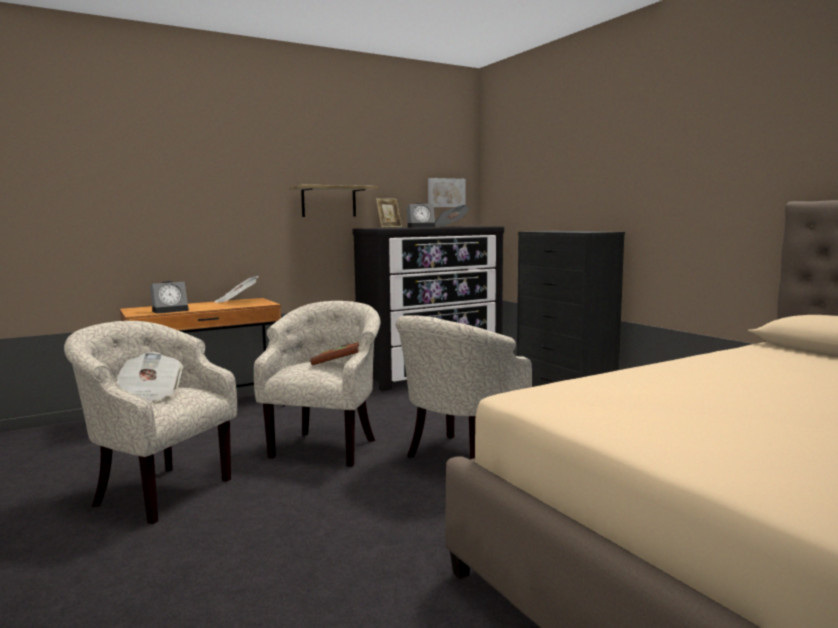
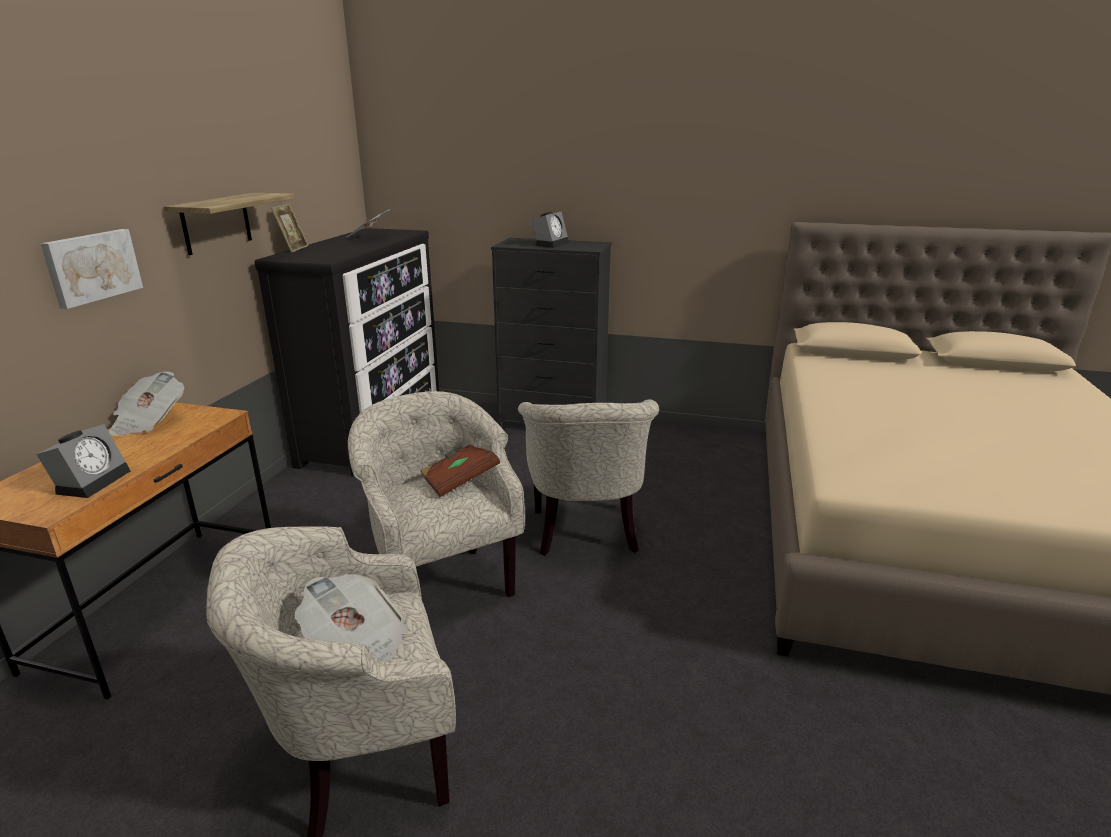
camera: 45 degrees left, 15 degrees up
alarm clock [407,203,435,228] -> alarm clock moved to [532,211,569,248]
picture [428,178,466,207] -> picture moved to [40,229,143,309]

